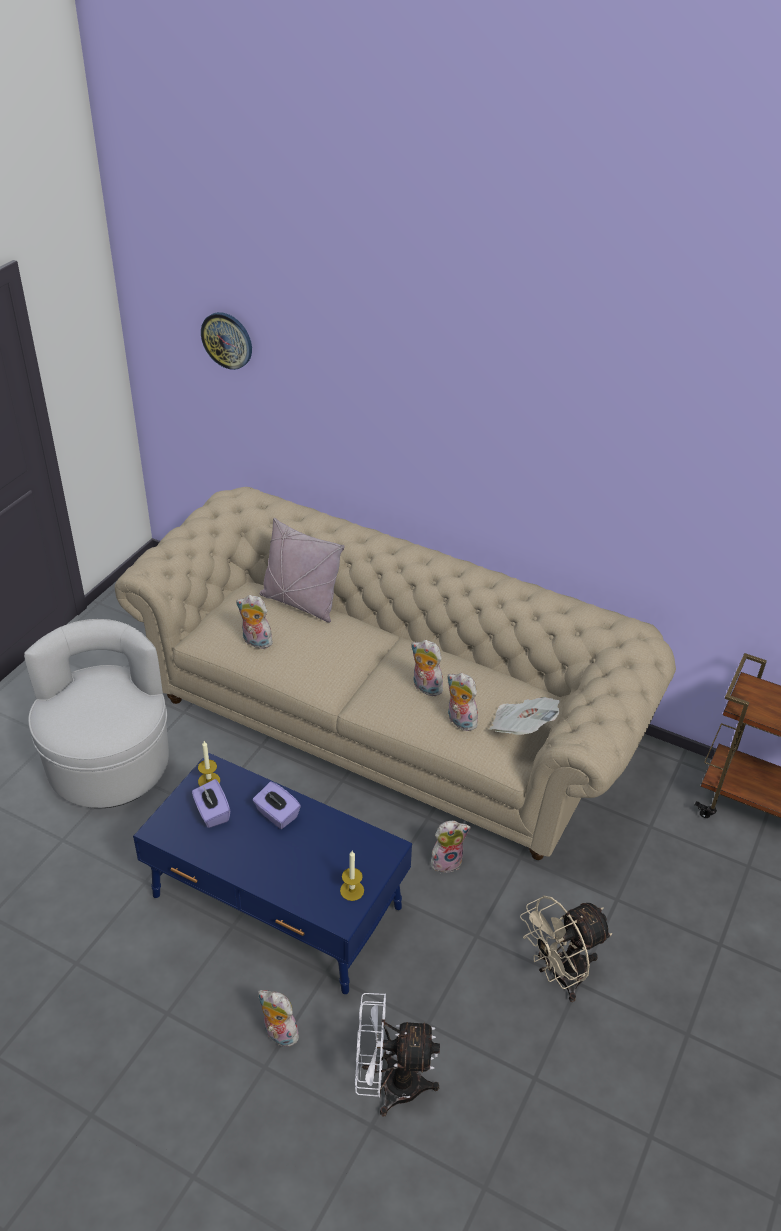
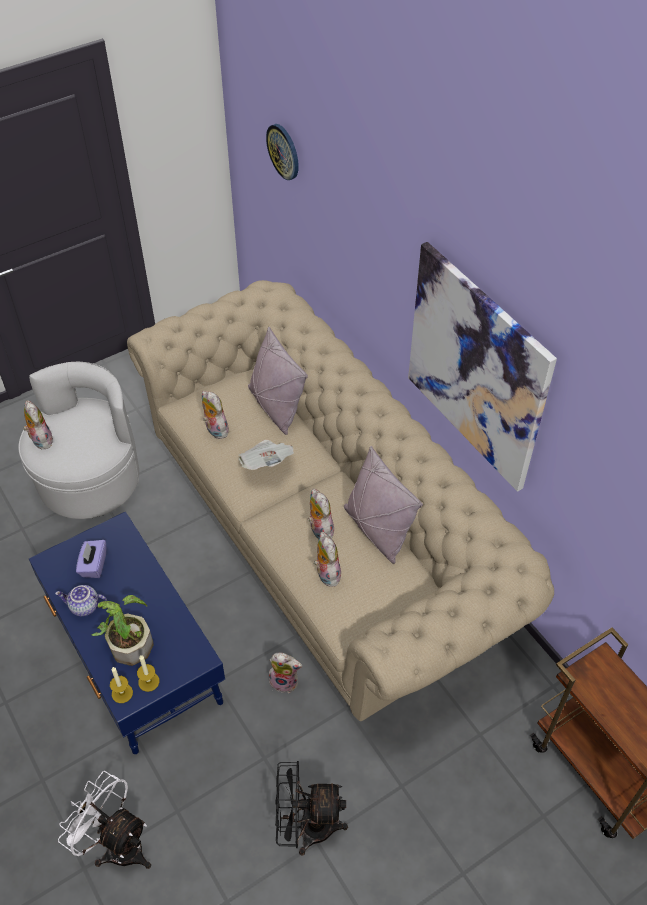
camera: 30 degrees right, 10 degrees up
candle [198,741,220,786] -> candle moved to [110,667,133,703]
purple tissue box [252,782,301,829] -> none
plush toy [258,990,299,1047] -> plush toy moved to [23,401,53,449]
newspaper [490,697,560,735] -> newspaper moved to [239,440,294,470]
beige fan [520,896,613,1002] -> black fan [275,761,348,856]
none -> teapot [55,585,107,616]
none -> potted plant [92,595,154,666]
none -> purple pillow [344,446,423,564]
none -> picture [408,242,557,492]

